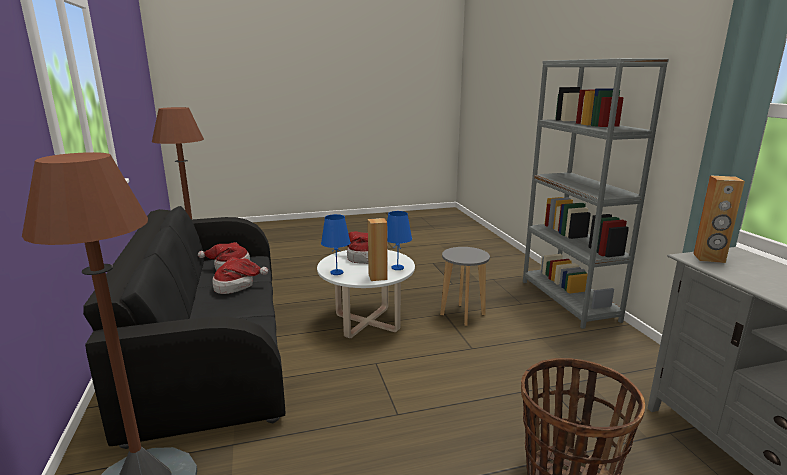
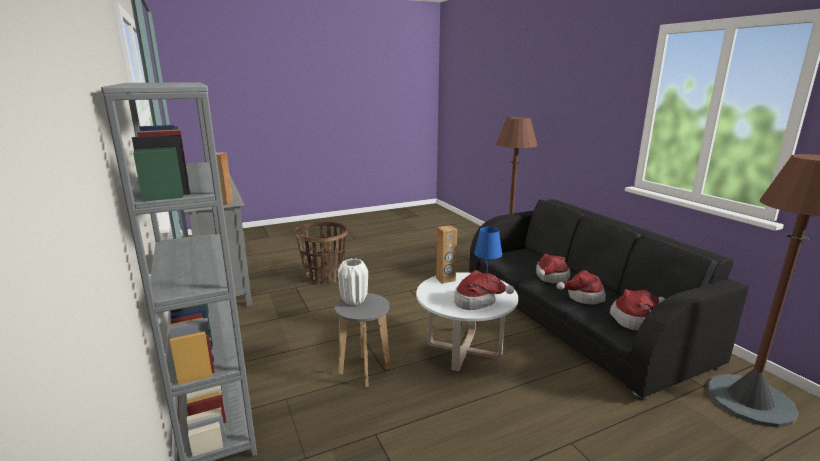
camera: 170 degrees right, 0 degrees up
blue table lamp [387,211,412,270] -> none
none -> white vase [338,259,368,305]
none -> hat [536,254,570,284]

